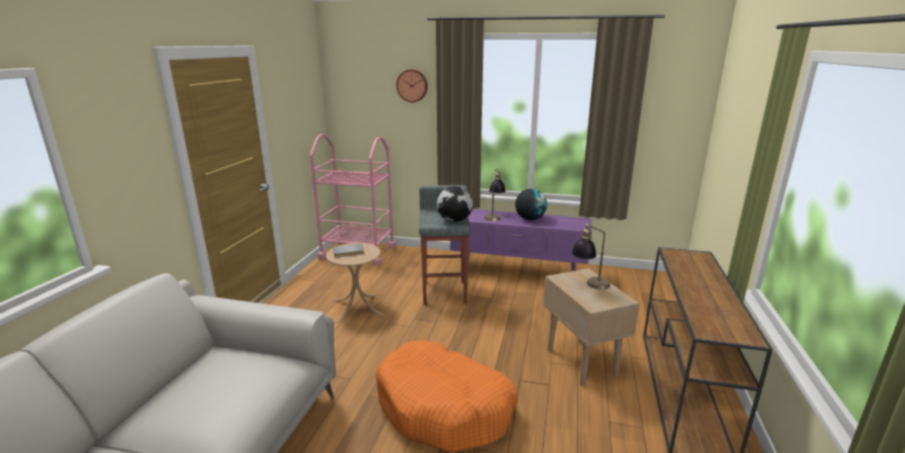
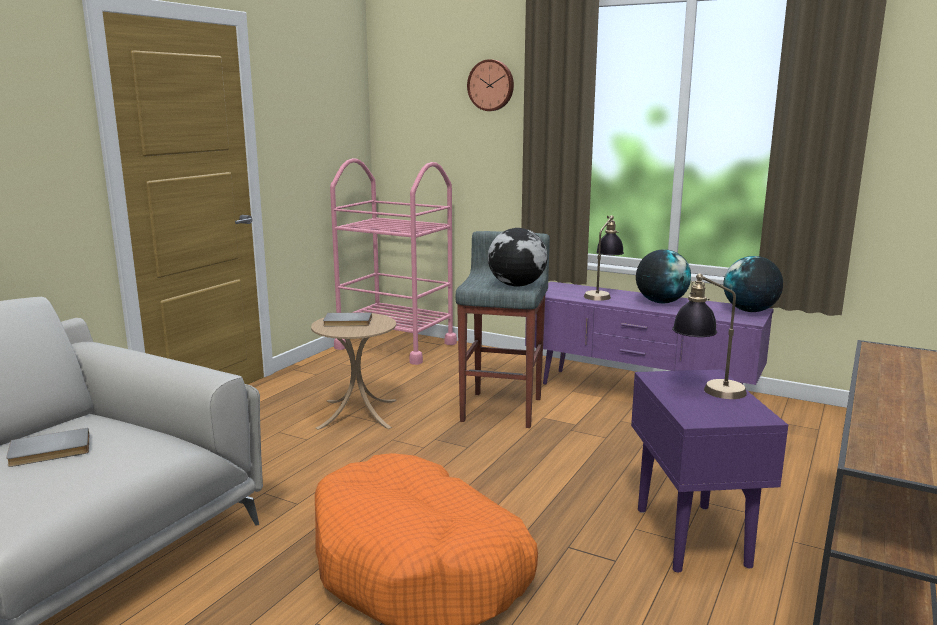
camera: 15 degrees right, 5 degrees down
beige side table [543,268,640,386] -> purple side table [631,369,788,573]
none -> grey book [6,428,89,467]
none -> globe [723,256,783,312]

